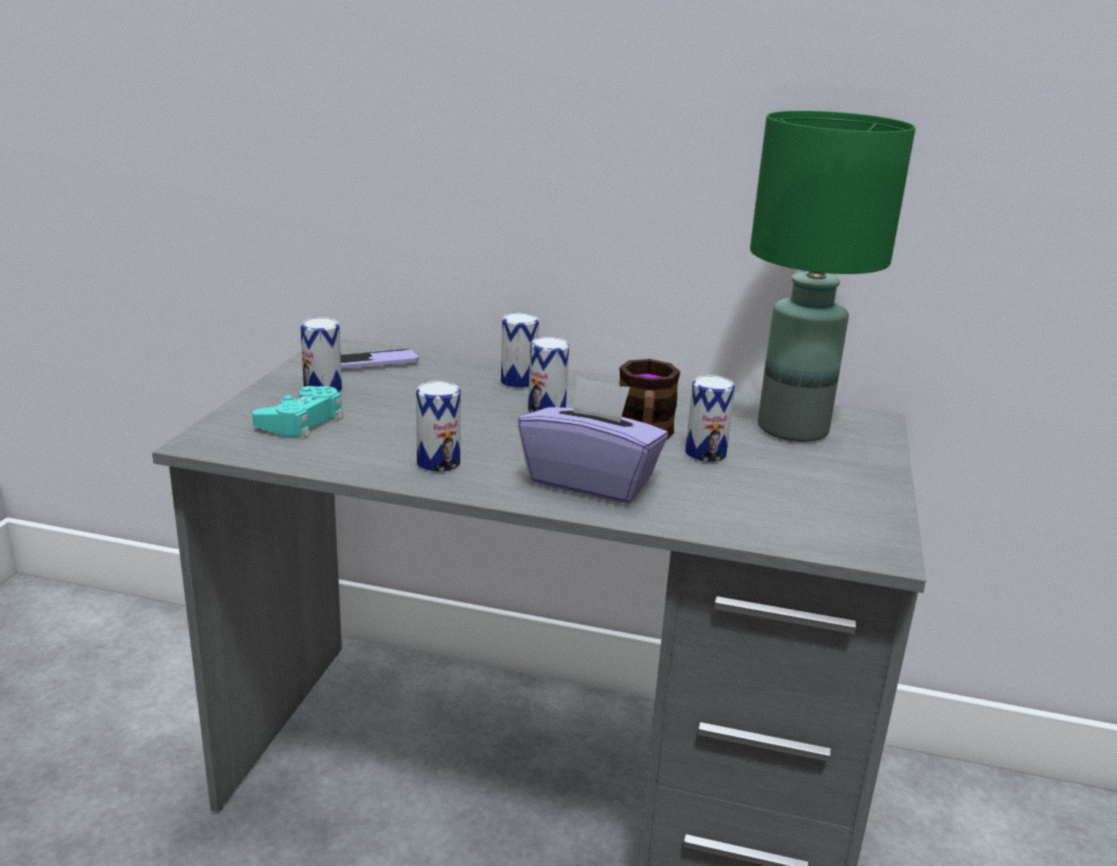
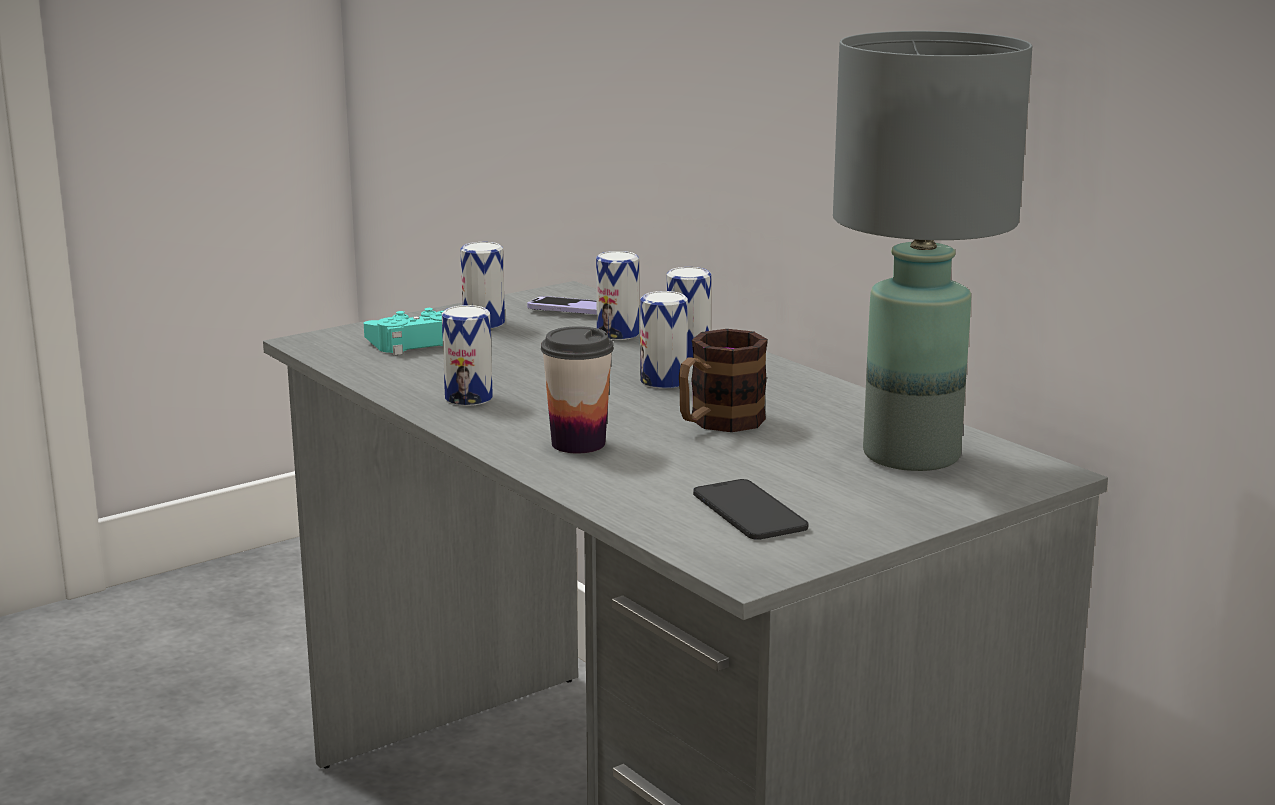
camera: 40 degrees right, 5 degrees down
purple tissue box [518,376,668,504] -> cup [541,326,614,453]
can [685,375,735,462] -> can moved to [596,251,639,340]
green table lamp [750,111,916,442] -> grey table lamp [833,31,1032,471]
none -> phone [693,479,808,540]

